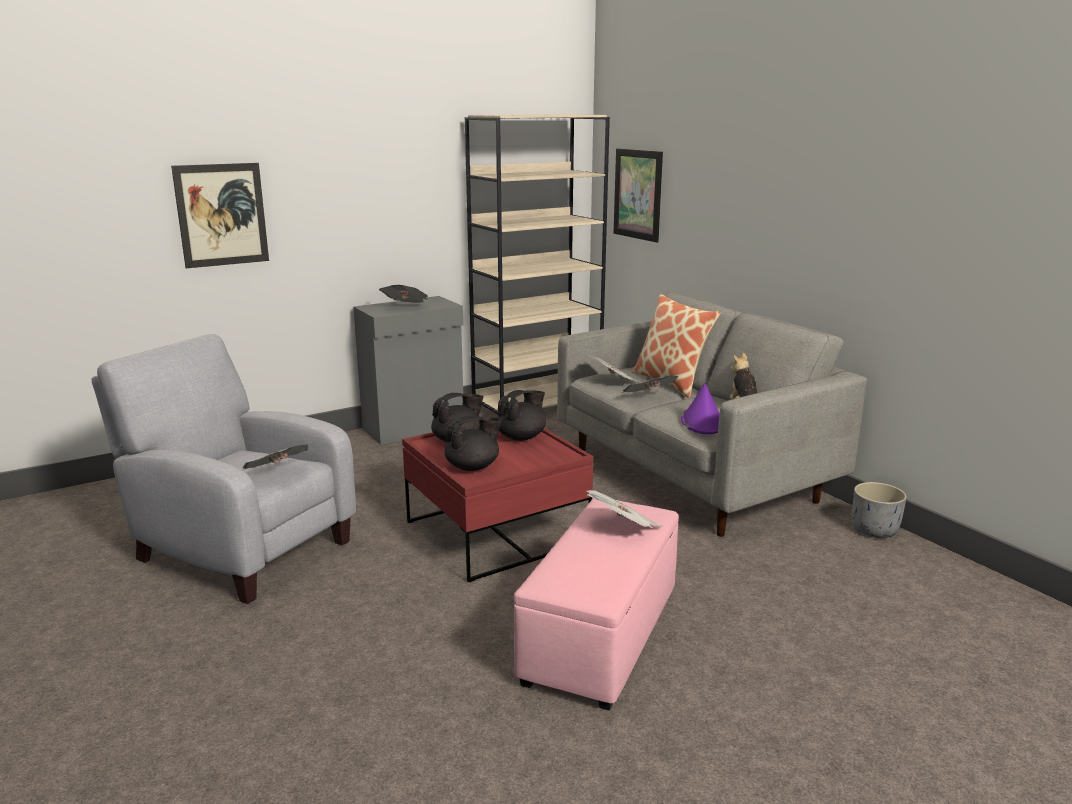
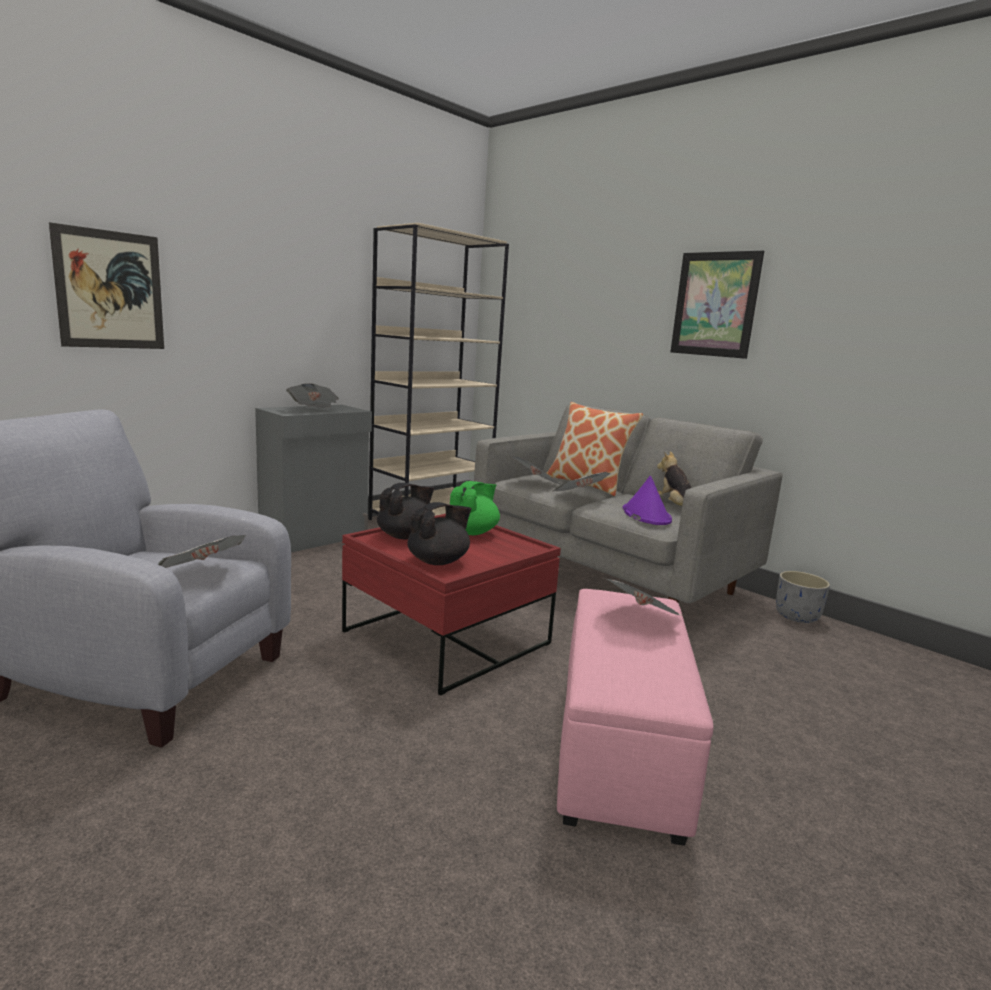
camera: 15 degrees left, 5 degrees down
black teapot [497,390,546,441] -> green teapot [450,481,500,535]
picture [614,149,663,242] -> picture moved to [670,250,764,359]

